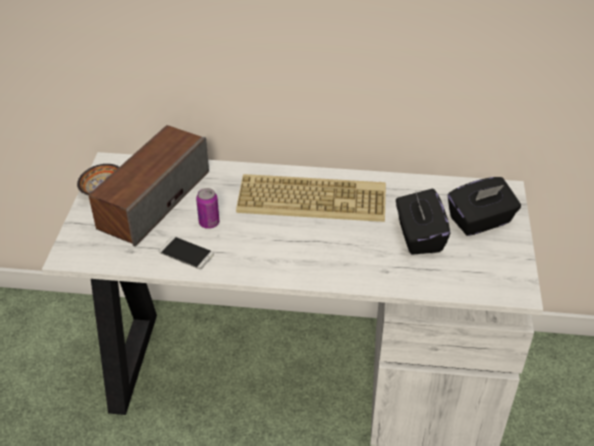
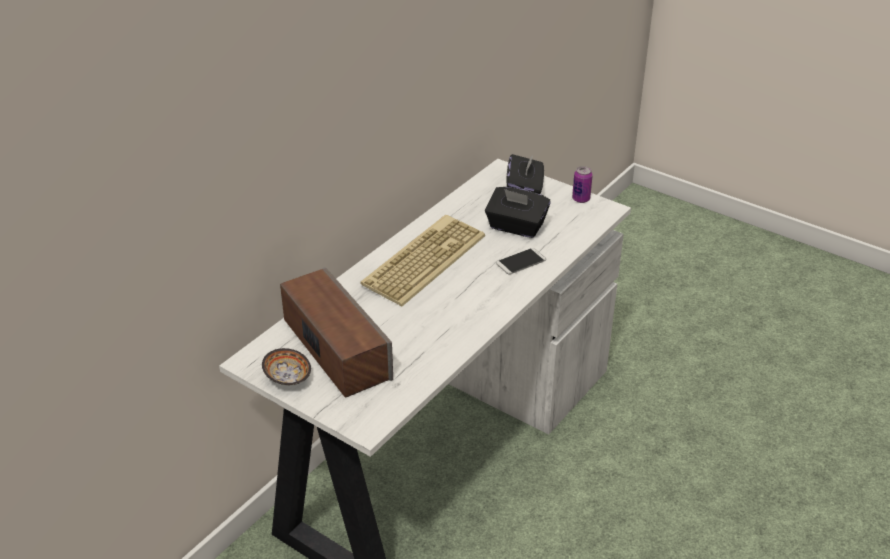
camera: 60 degrees left, 5 degrees down
phone [159,236,214,269] -> phone moved to [496,248,546,275]
can [196,188,219,229] -> can moved to [572,166,593,203]

